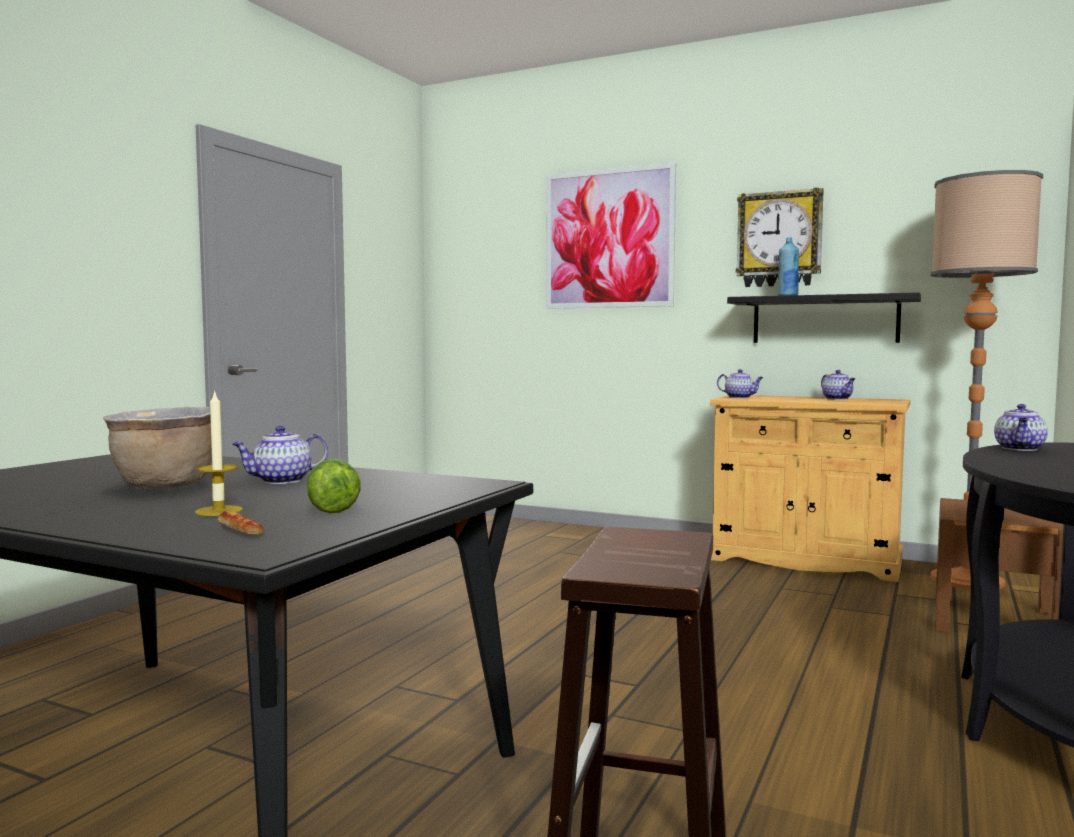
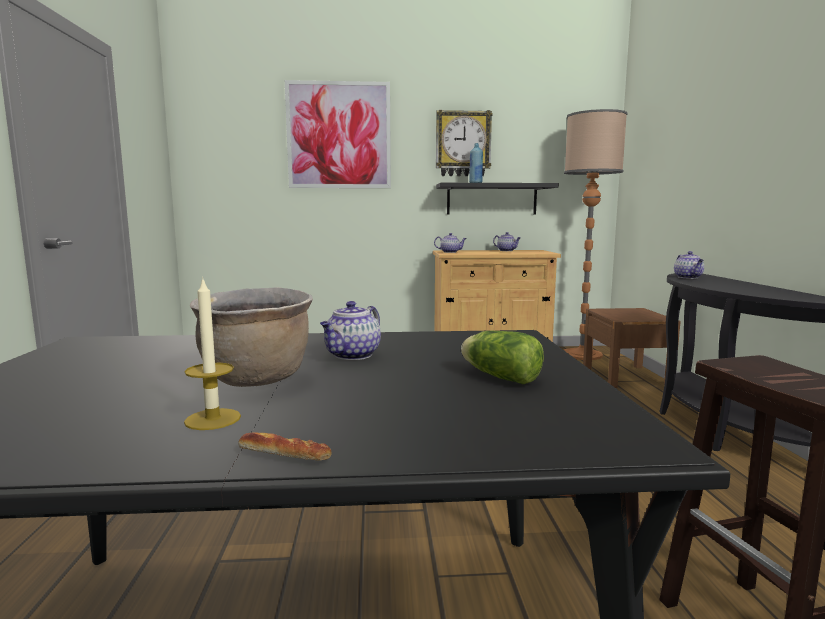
camera: 30 degrees left, 5 degrees up
candle [195,390,243,516] -> candle moved to [184,277,241,430]
bread [218,511,263,535] -> bread moved to [238,432,332,461]

